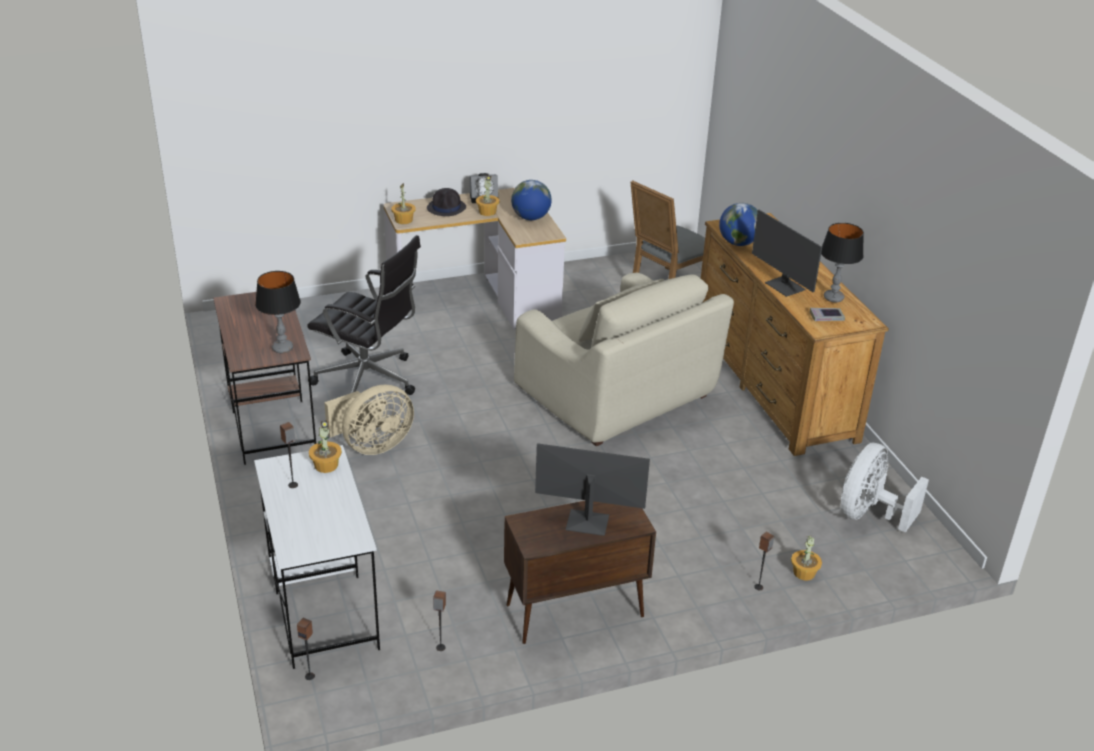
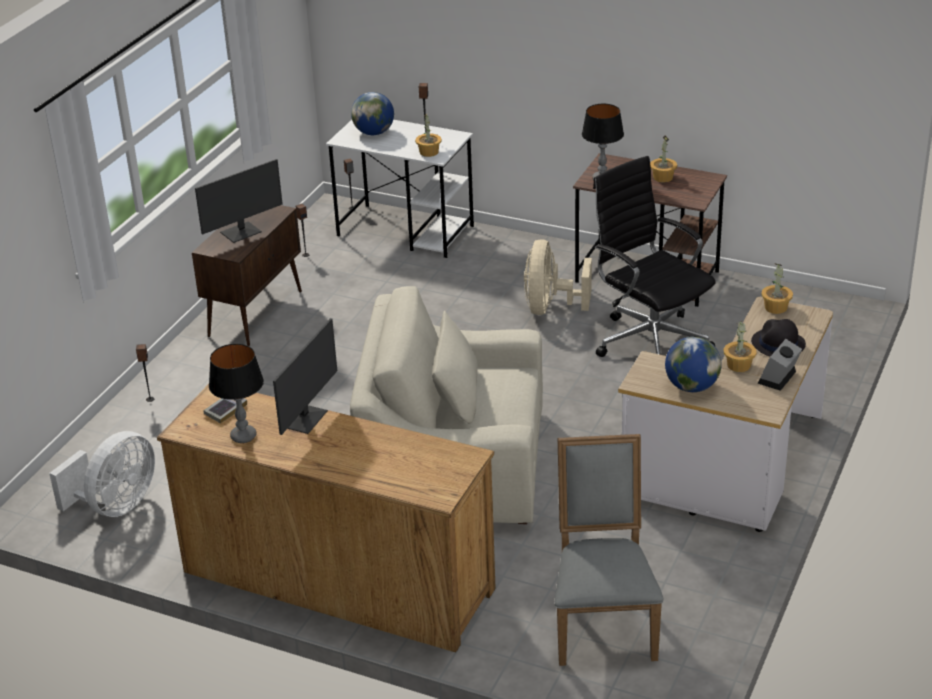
camera: 135 degrees right, 0 degrees up
black office chair [307,235,421,395] -> black office chair turned 75 degrees clockwise [593,156,716,357]
globe [719,203,758,246] -> globe moved to [351,92,394,135]
monitor [752,210,822,297] -> monitor turned 105 degrees clockwise [273,318,337,435]
potted plant [791,536,822,580] -> potted plant moved to [650,135,677,183]
white fan [841,443,929,532] -> white fan turned 45 degrees clockwise [49,431,155,517]

